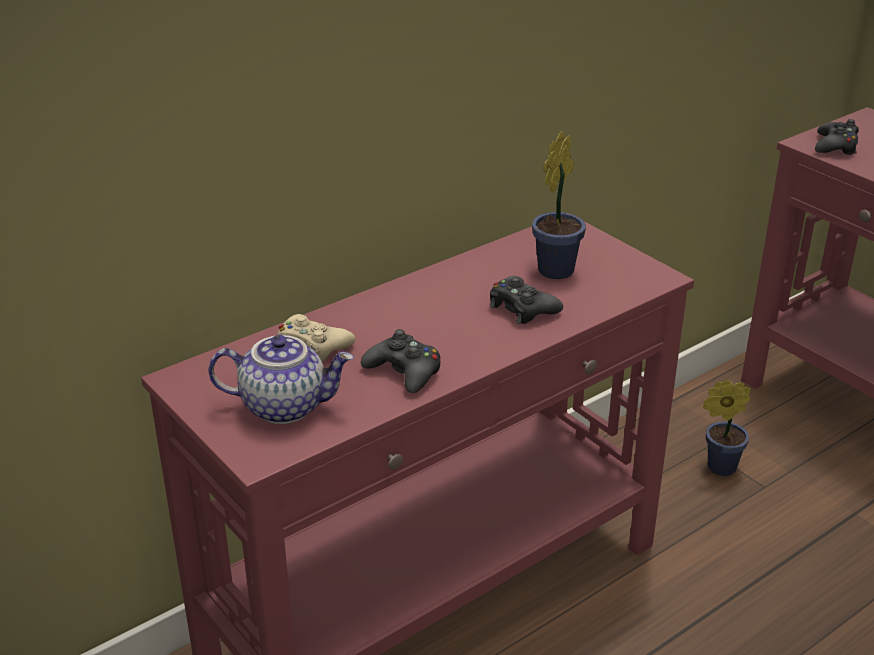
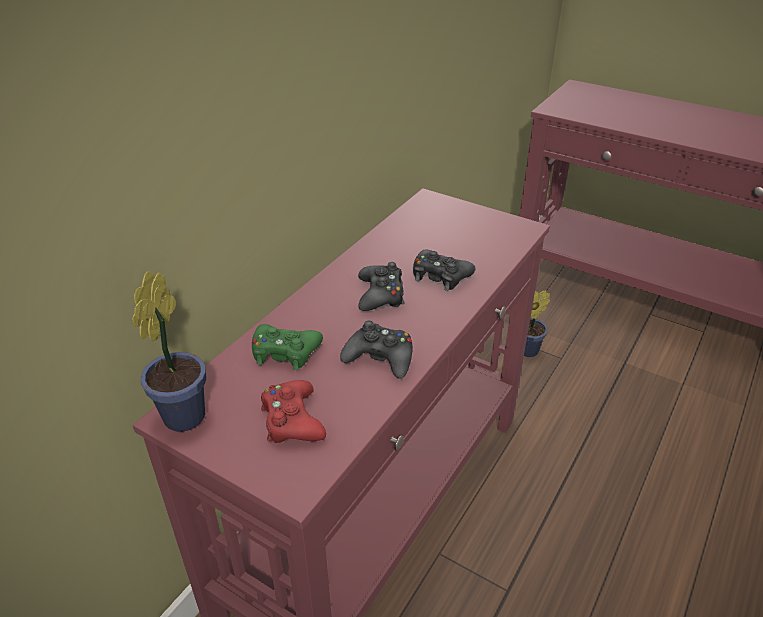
camera: 20 degrees left, 5 degrees up
teapot [208,335,354,424] -> red game controller [261,380,326,443]
beige game controller [277,314,355,362] -> green game controller [252,324,323,370]
potted plant [532,131,586,279] -> potted plant moved to [132,271,206,432]
black game controller [815,119,859,155] -> black game controller moved to [358,262,405,311]

